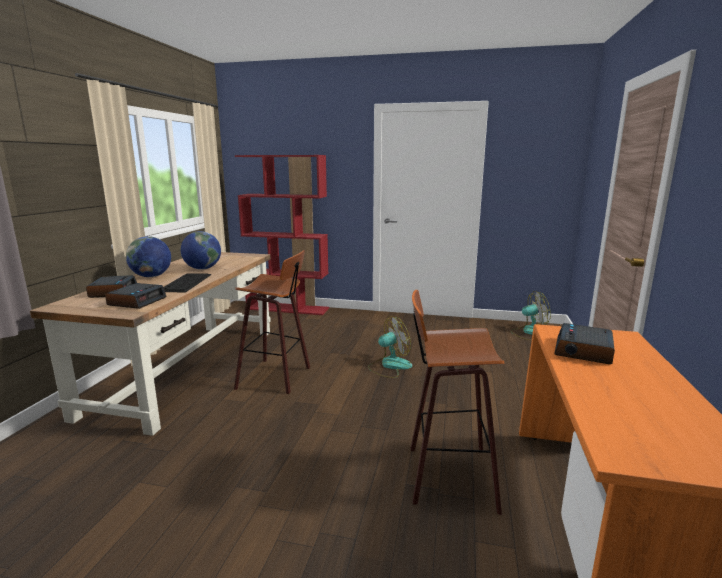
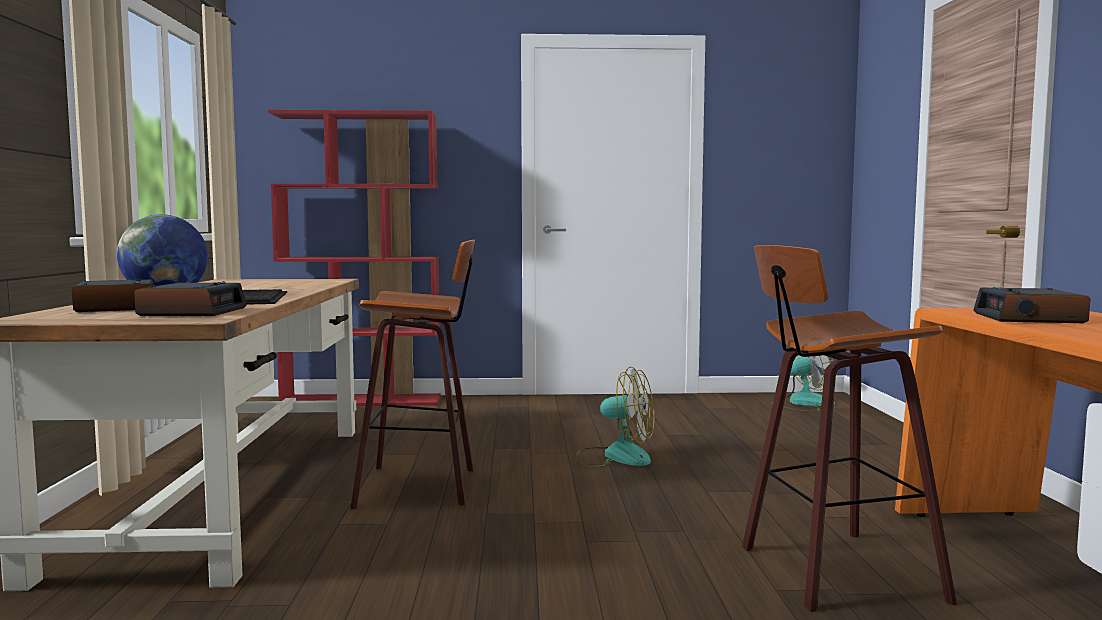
camera: 15 degrees left, 10 degrees down
globe [181,231,221,270] -> none
fan [368,316,412,378] -> fan turned 60 degrees clockwise [575,367,654,468]

